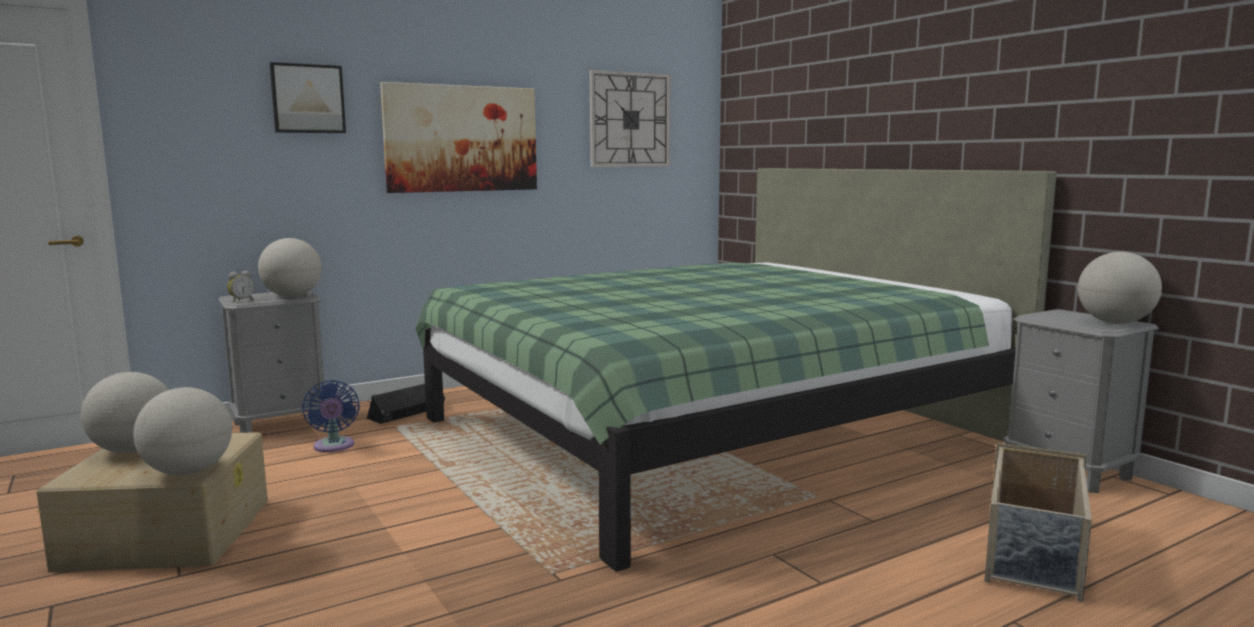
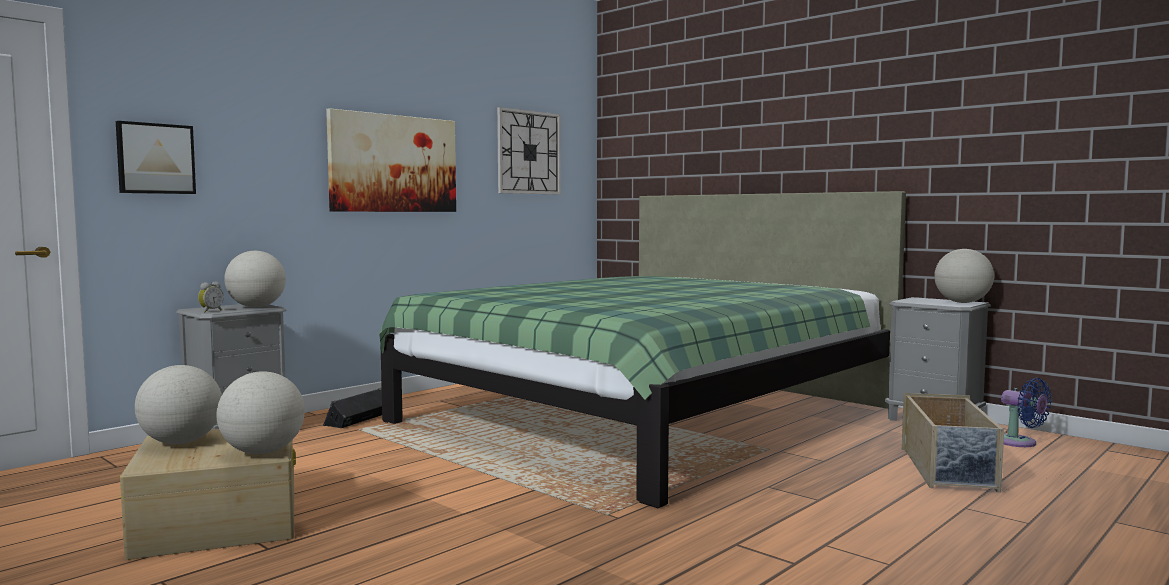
camera: 15 degrees left, 5 degrees down
picture [270,62,346,133] -> picture moved to [116,121,196,194]
blue fan [302,380,360,452] -> blue fan moved to [1001,378,1052,447]

